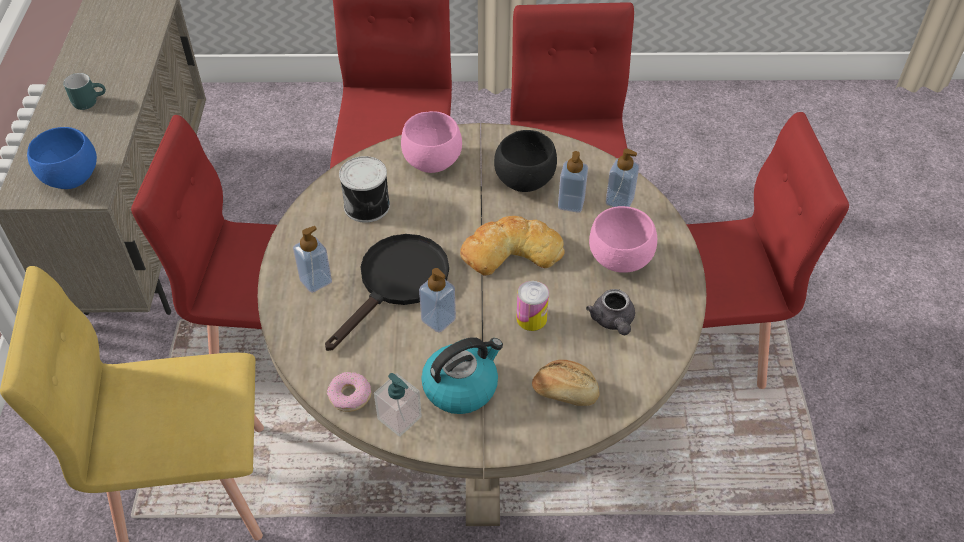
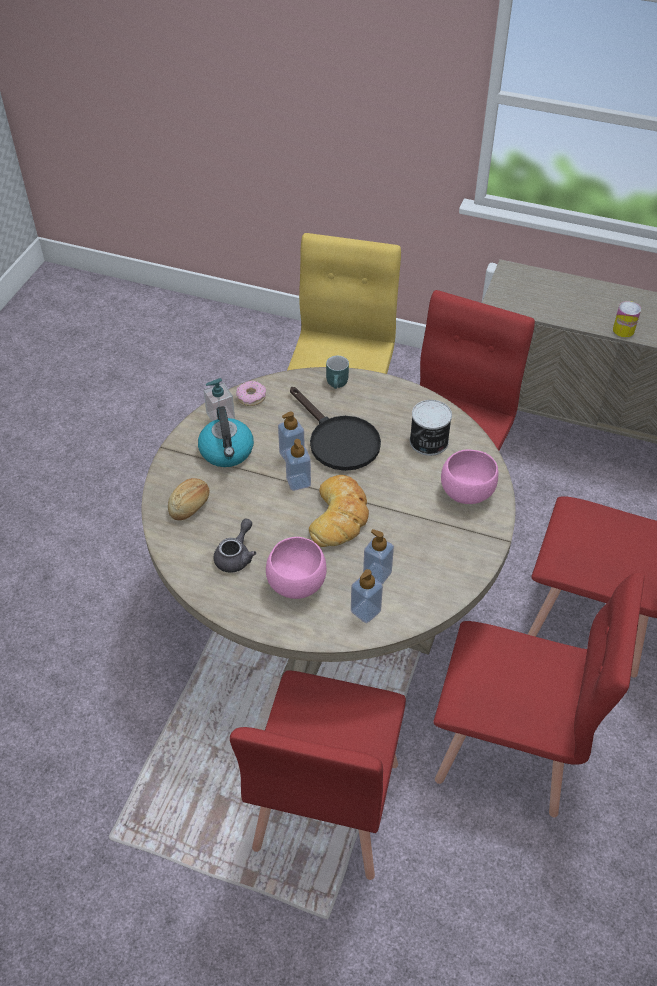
camera: 110 degrees right, 0 degrees up
blue bowl [27,127,97,189] -> none
turquoise mug [63,73,106,110] -> turquoise mug moved to [326,356,349,389]
soap dispenser [293,226,332,293] -> soap dispenser moved to [285,439,311,491]
black bowl [494,130,557,192] -> none
can [516,281,549,331] -> can moved to [613,301,641,337]
grey teapot [586,289,635,335] -> grey teapot turned 105 degrees clockwise [214,519,256,573]

